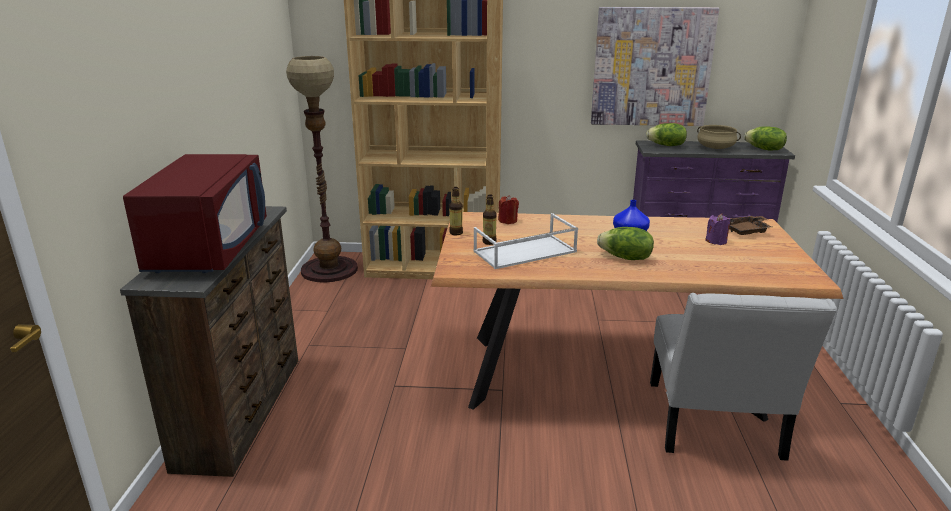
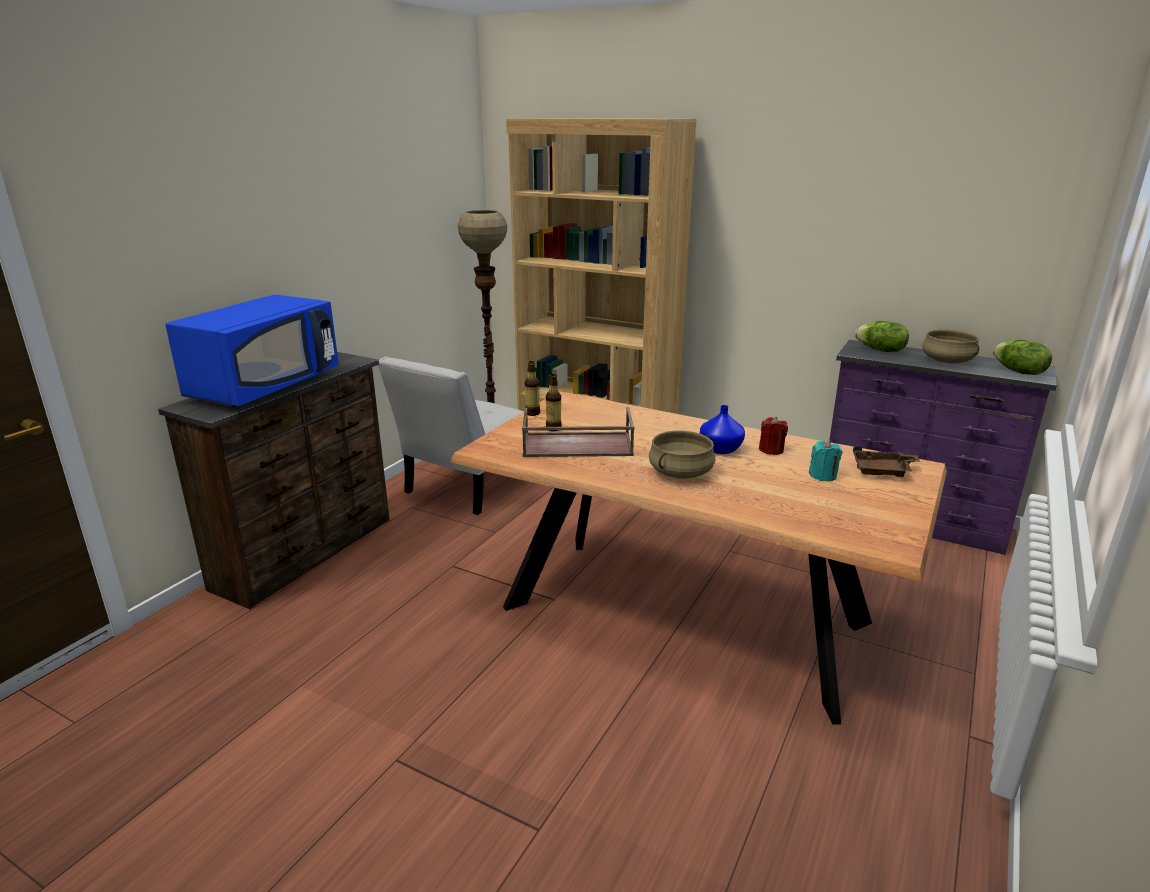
camera: 25 degrees right, 0 degrees up
red microwave [123,154,267,273] -> blue microwave [165,295,339,407]
white tray [473,213,578,269] -> brown tray [522,407,634,457]
red candle [498,195,519,224] -> red candle moved to [759,417,788,455]
picture [591,7,719,126] -> none
lettuce [597,227,654,260] -> beige cooking pot [649,431,715,478]
white chair [650,293,837,461] -> white chair moved to [378,356,524,515]
purple candle [705,214,730,245] -> turquoise candle [809,440,842,481]

